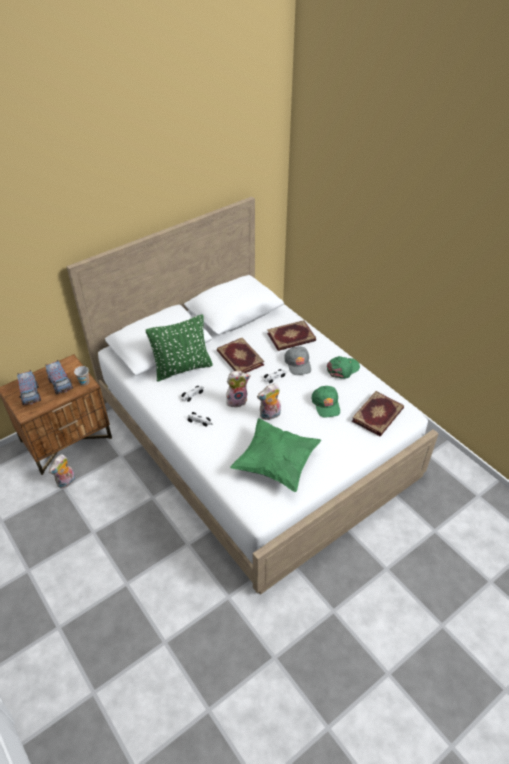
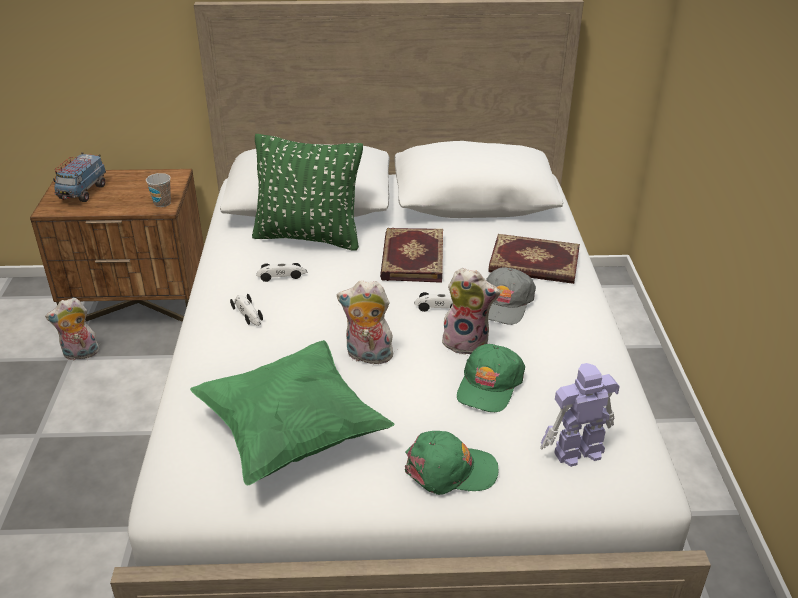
camera: 35 degrees right, 10 degrees down
toy truck [46,360,73,395] -> none
plush toy [226,370,251,407] -> plush toy moved to [442,268,500,355]
green cap [327,356,360,379] -> green cap moved to [405,431,499,495]
book [352,391,404,436] -> toy robot [540,363,620,467]

